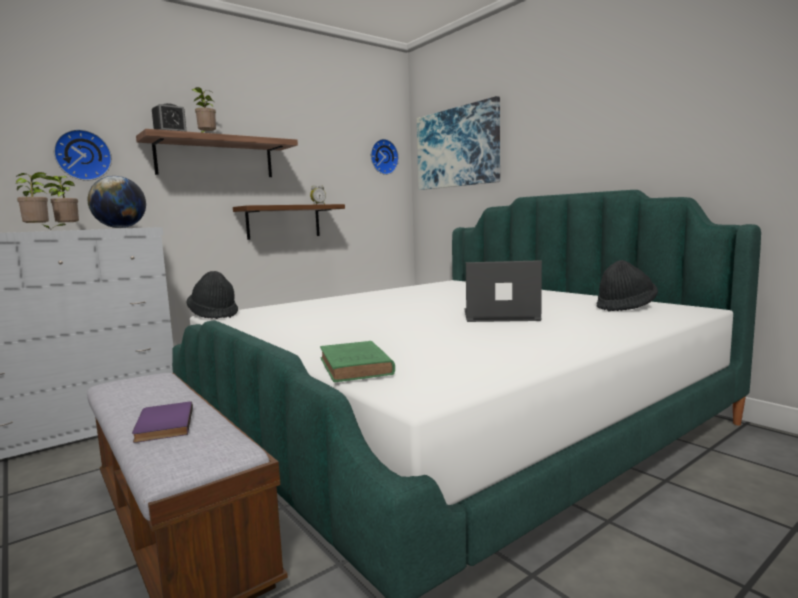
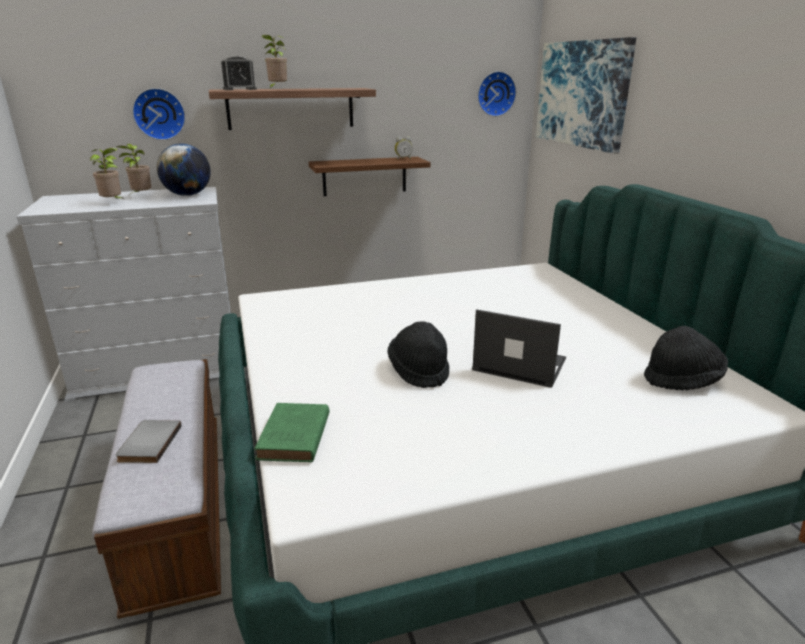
camera: 20 degrees right, 15 degrees up
purple book [132,401,193,443] -> grey book [115,420,182,463]
black hat [187,271,238,319] -> black hat moved to [388,321,449,388]

